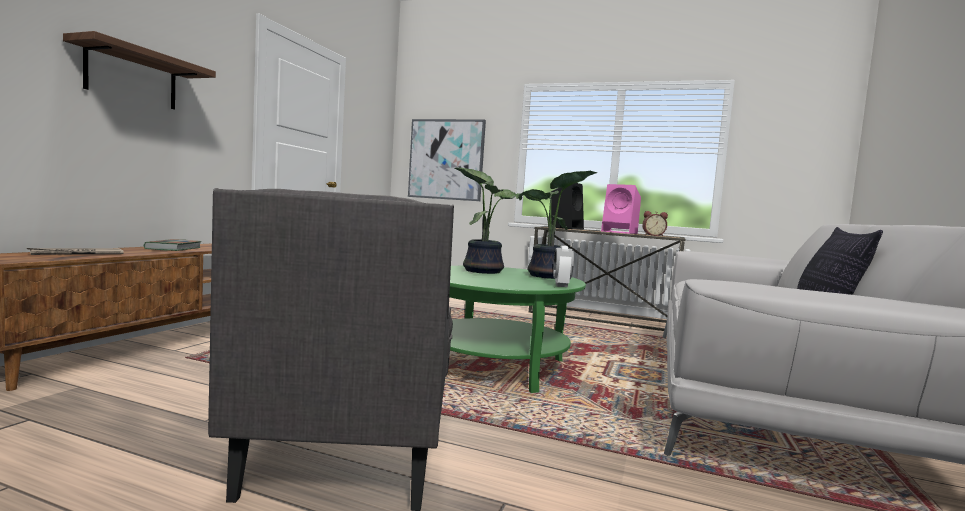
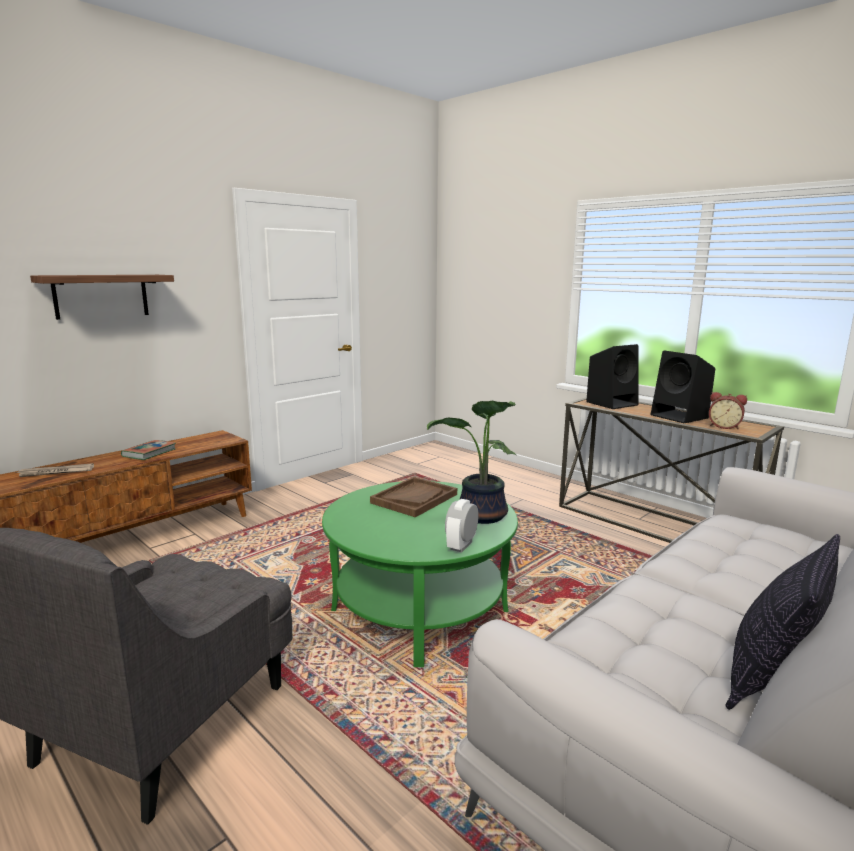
camera: 25 degrees right, 10 degrees up
picture [408,119,486,201] -> none
potted plant [454,167,522,274] -> brown tray [370,477,457,517]
pink speaker [601,184,641,234] -> black speaker [651,350,715,423]

